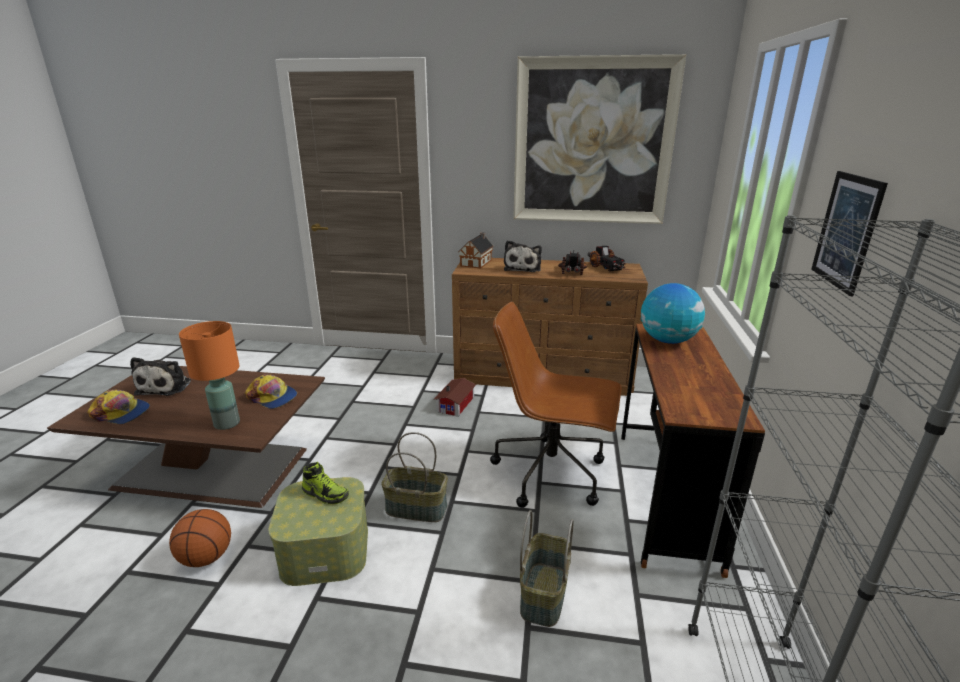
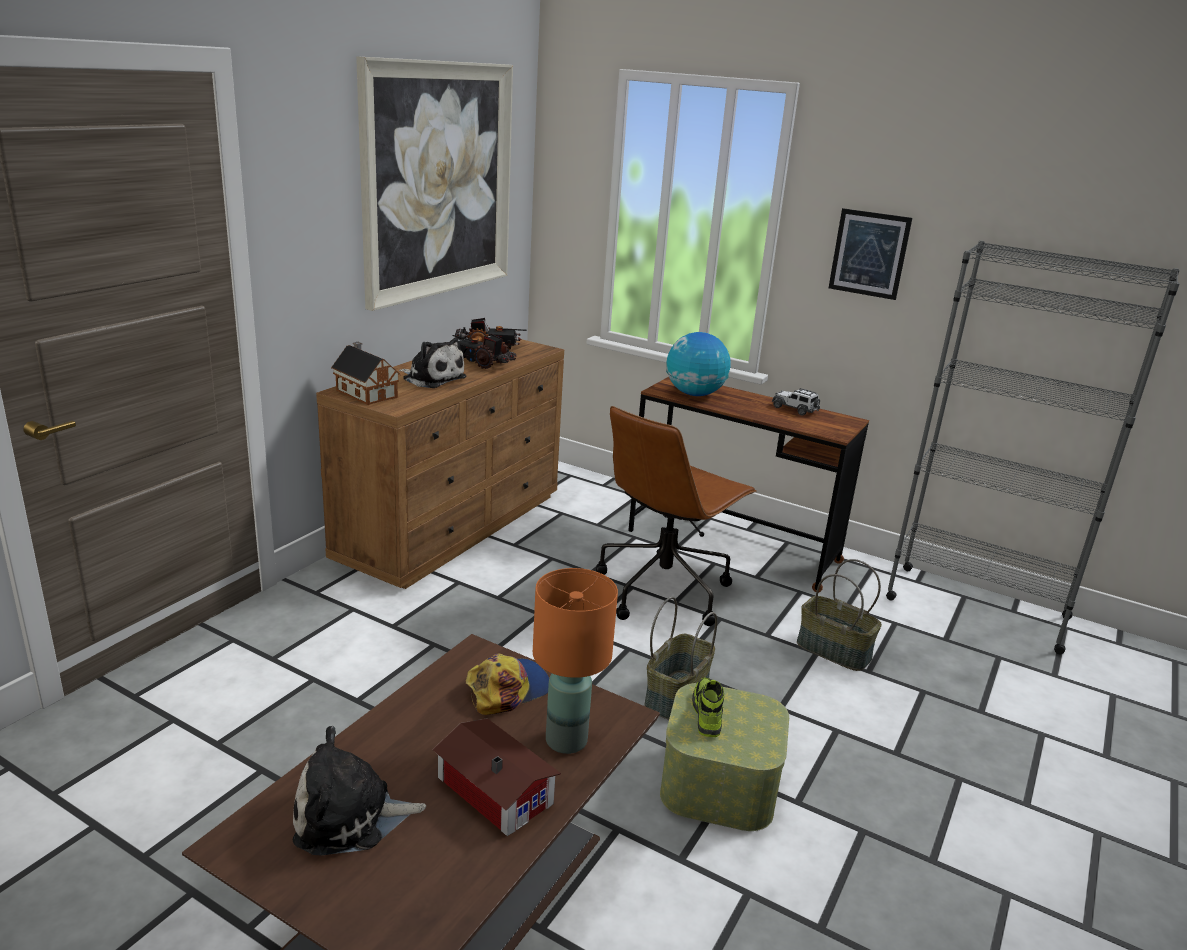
camera: 70 degrees left, 0 degrees up
cap [87,389,150,424] -> none
plush toy [130,357,191,396] -> plush toy turned 150 degrees clockwise [293,726,426,855]
basketball [169,509,231,567] -> none
shoe [302,462,349,504] -> shoe turned 45 degrees counterclockwise [692,677,724,737]
toy house [434,378,476,417] -> toy house moved to [432,718,561,836]
none -> toy car [772,388,820,415]

